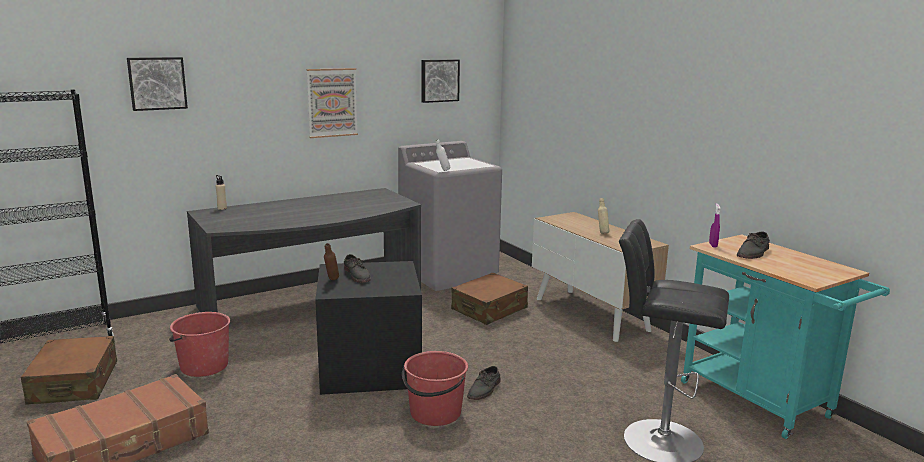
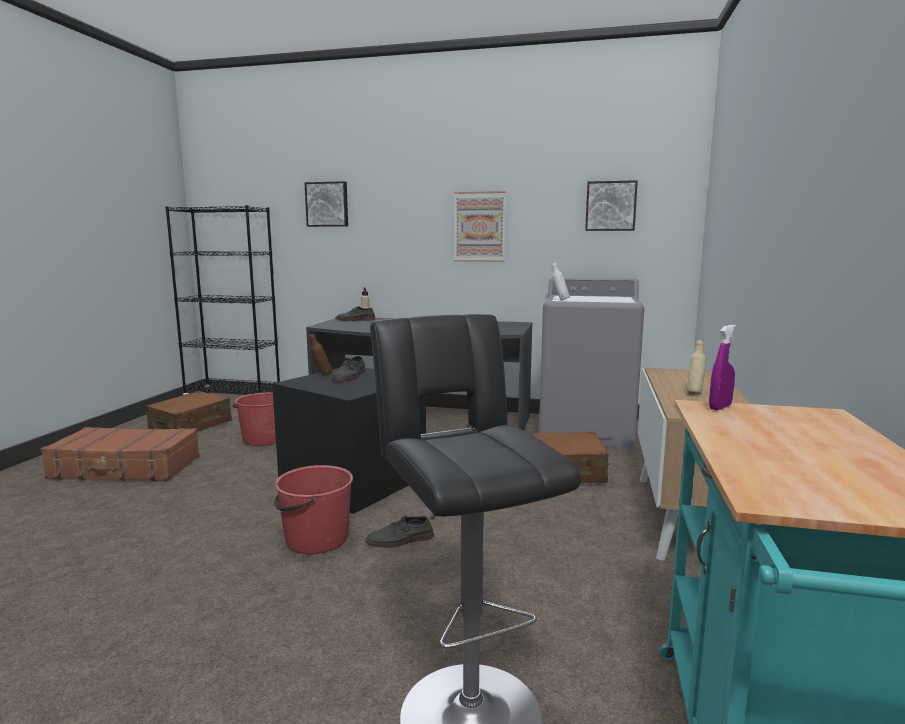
camera: 45 degrees right, 5 degrees down
grey shoe [737,231,770,259] -> grey shoe moved to [335,306,376,321]

